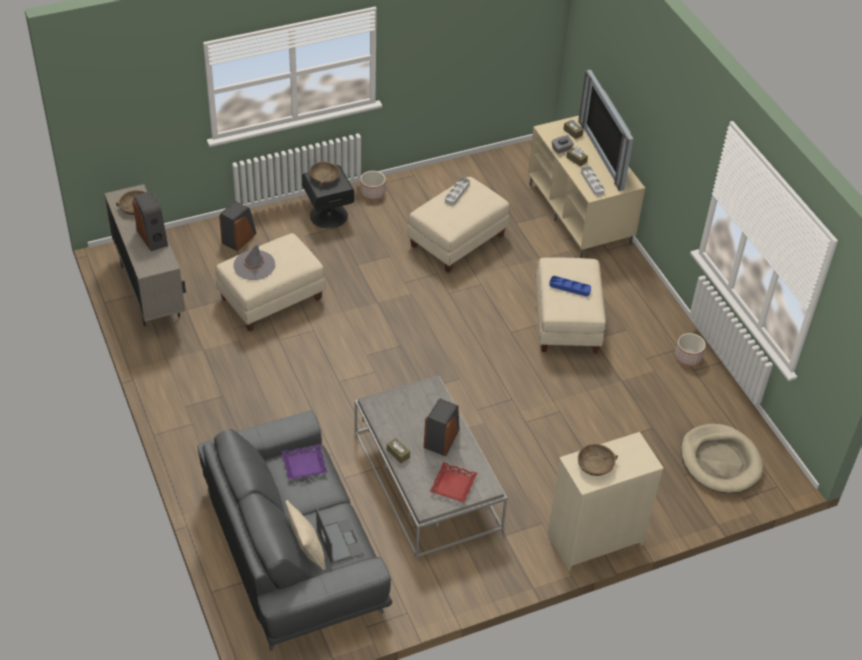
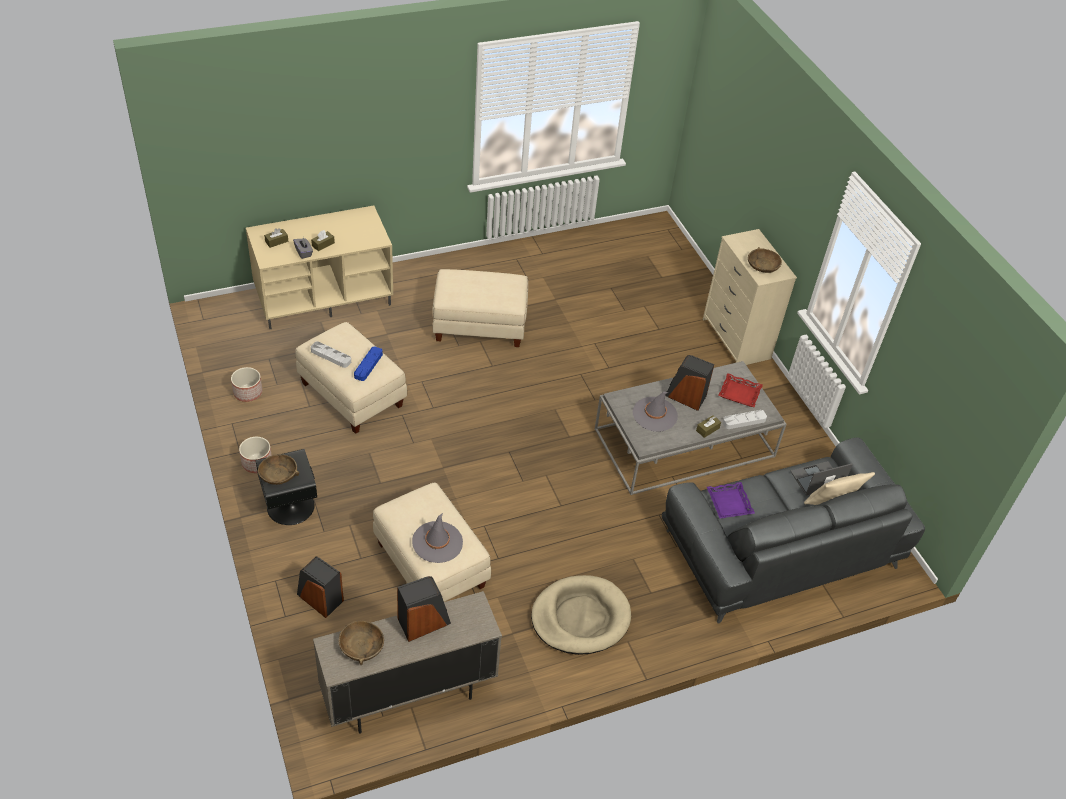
camera: 90 degrees left, 0 degrees up
blue tray [549,276,591,296] -> blue tray moved to [354,346,383,381]
television [578,70,633,191] -> none
grey tray [581,166,605,196] -> grey tray moved to [722,410,767,429]
planter [675,333,706,366] -> planter moved to [231,367,262,402]
beige dog bed [681,424,763,493] -> beige dog bed moved to [531,575,631,655]
none -> grey hat [633,392,678,432]

